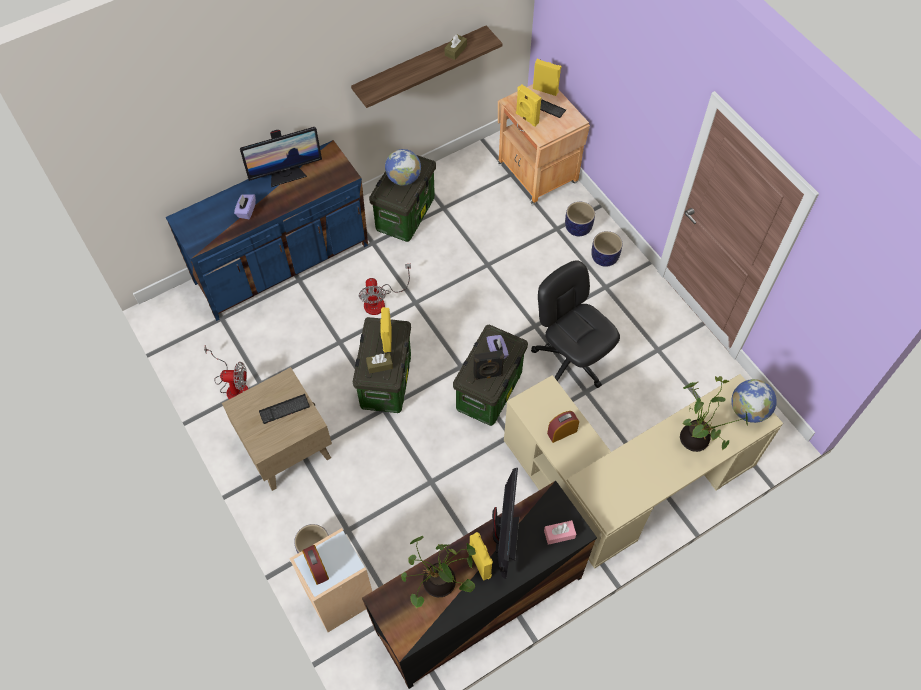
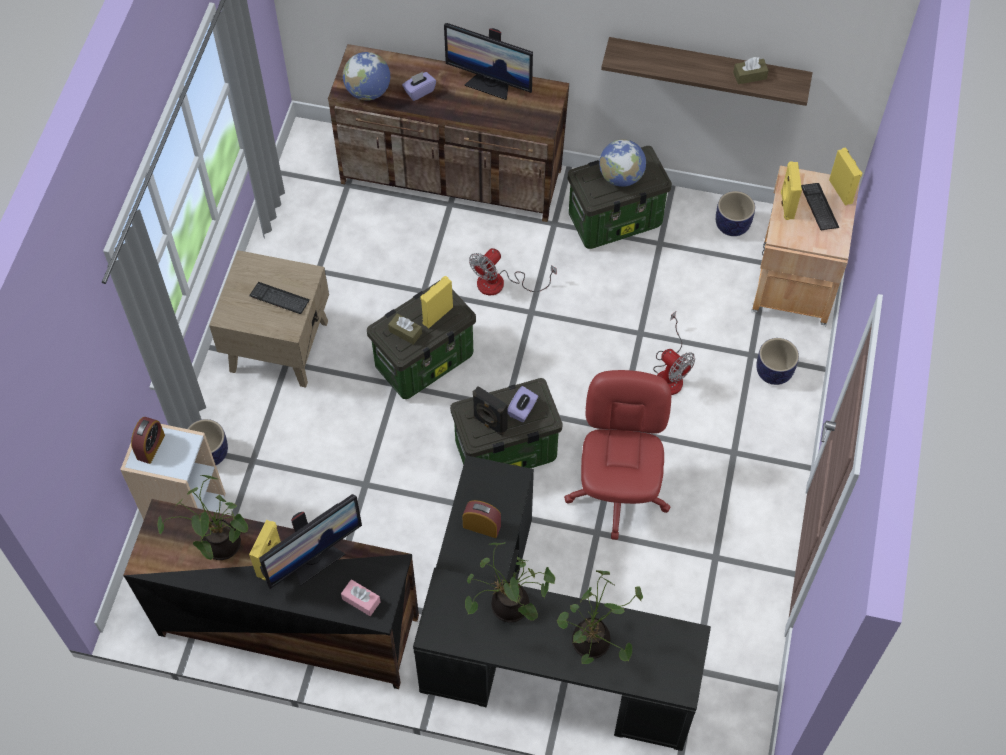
camera: 45 degrees right, 0 degrees up
blue cabinet [166,140,368,321] -> brown cabinet [328,44,569,222]
fan [204,345,248,399] -> fan moved to [653,311,695,395]
beige desk [504,374,783,569] -> black desk [413,455,711,751]
black office chair [531,260,620,388] -> red office chair [564,370,671,540]
planter [591,231,623,267] -> planter moved to [716,191,755,236]
globe [731,379,777,423] -> globe moved to [343,52,390,101]
none -> potted plant [465,542,555,623]

